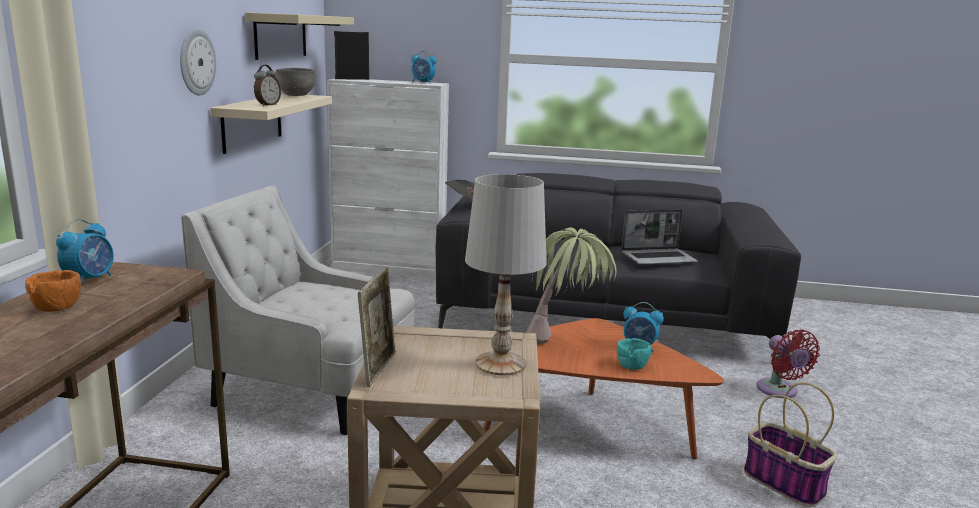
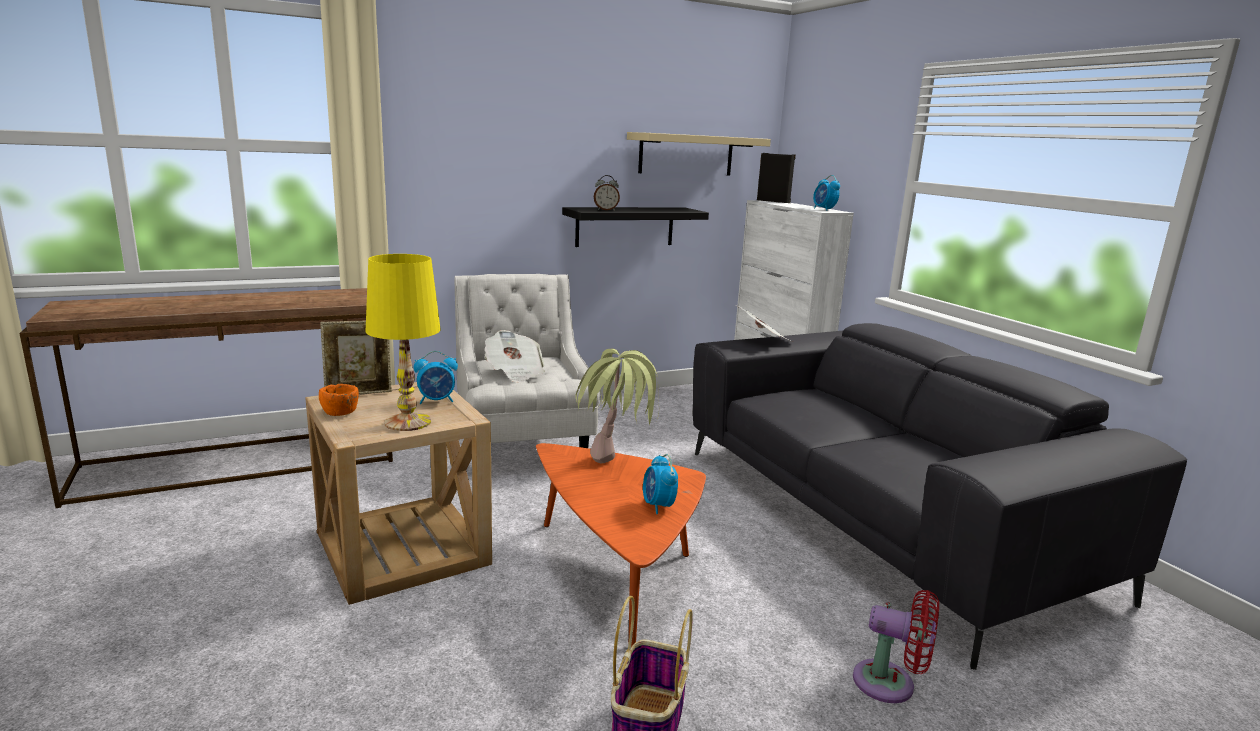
camera: 55 degrees right, 0 degrees up
orange bowl [25,270,81,312] -> orange bowl moved to [319,384,359,416]
alarm clock [56,219,114,285] -> alarm clock moved to [414,351,458,404]
wall clock [180,29,216,95] -> none
beige shelf [210,94,332,154] -> black shelf [562,207,709,247]
grey bowl [276,68,316,96] -> none
white table lamp [465,174,547,376] -> yellow table lamp [366,254,440,431]
turquoise bowl [617,338,651,370] -> none
laptop [621,209,698,265] -> none
red fan [757,330,820,398] -> red fan turned 105 degrees counterclockwise [853,590,939,703]
none -> newspaper [485,330,545,383]

